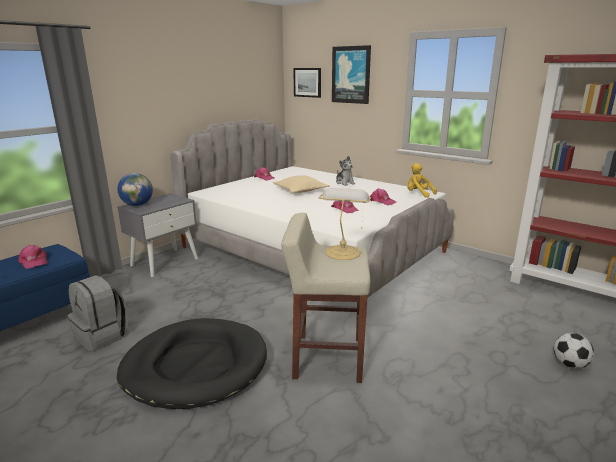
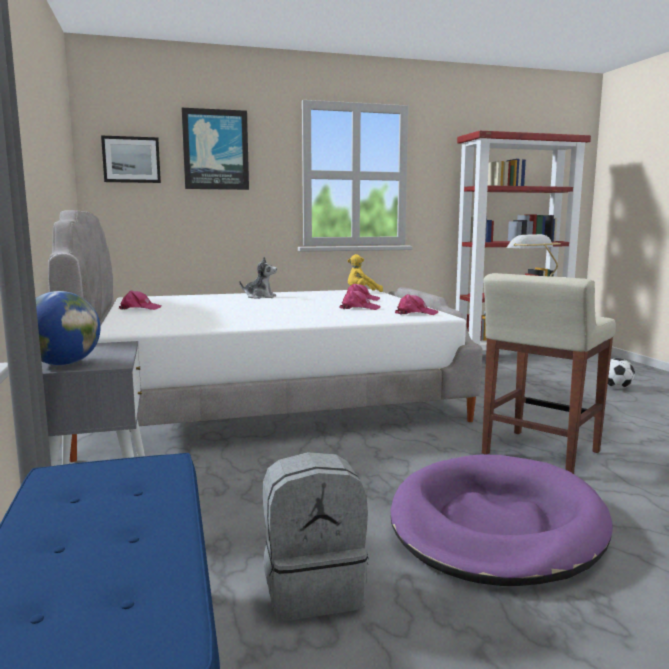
camera: 55 degrees left, 10 degrees down
pink cap [18,245,47,269] -> pink cap moved to [395,294,438,315]
black dog bed [117,318,267,409] -> purple dog bed [390,454,613,586]
beige pillow [273,175,330,193] -> none

